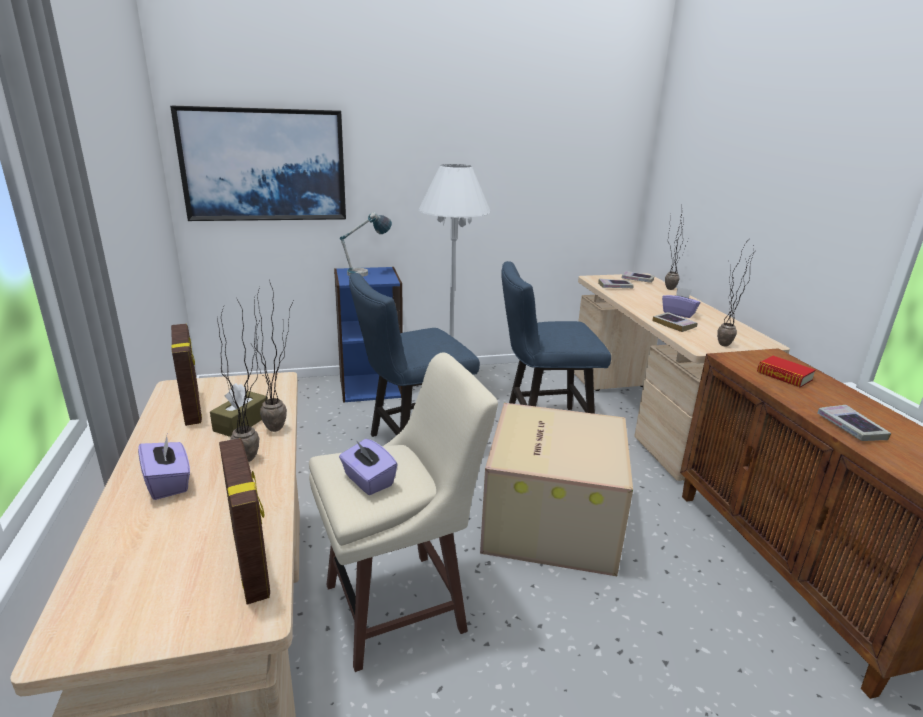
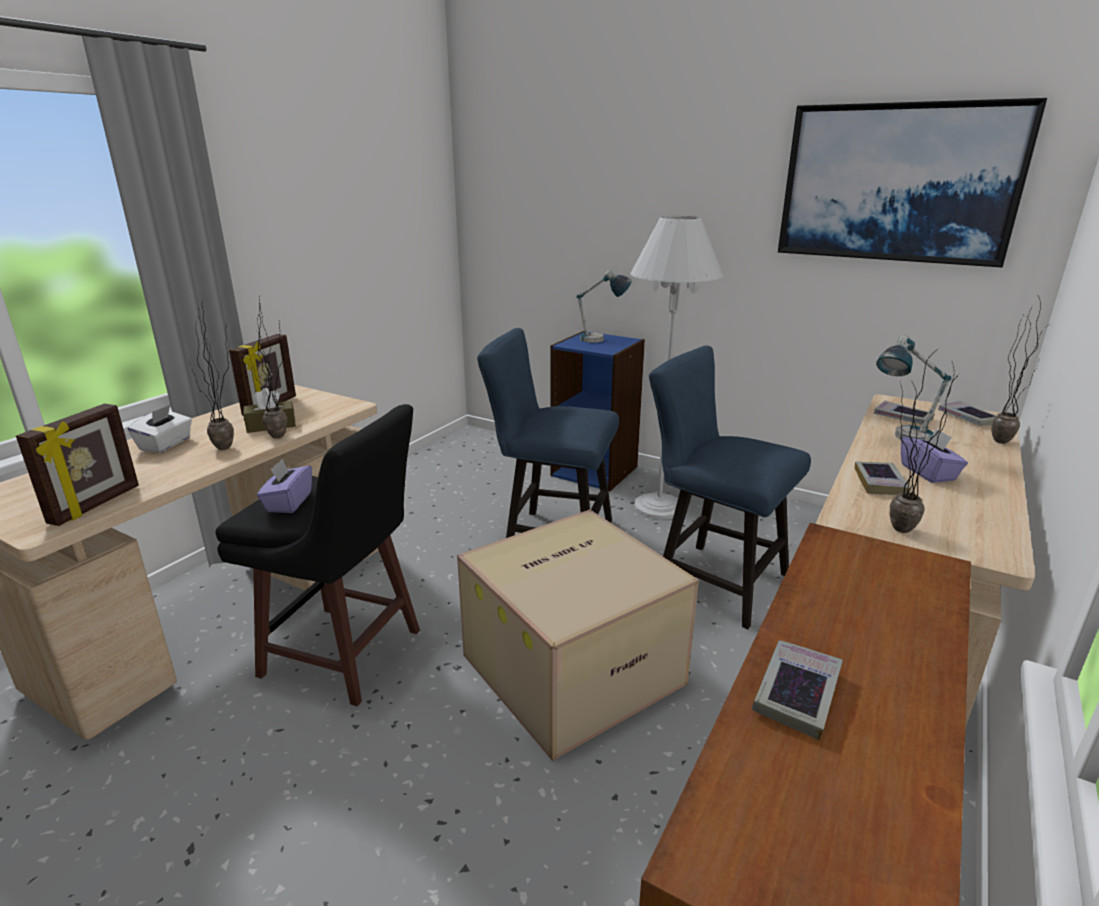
camera: 45 degrees right, 0 degrees up
purple tissue box [138,436,190,500] -> white tissue box [128,405,192,453]
picture [170,106,346,221] -> picture moved to [778,98,1047,267]
beige stool [309,353,498,672] -> black stool [216,404,420,706]
book [757,356,816,387] -> none
none -> table lamp [876,335,952,441]

